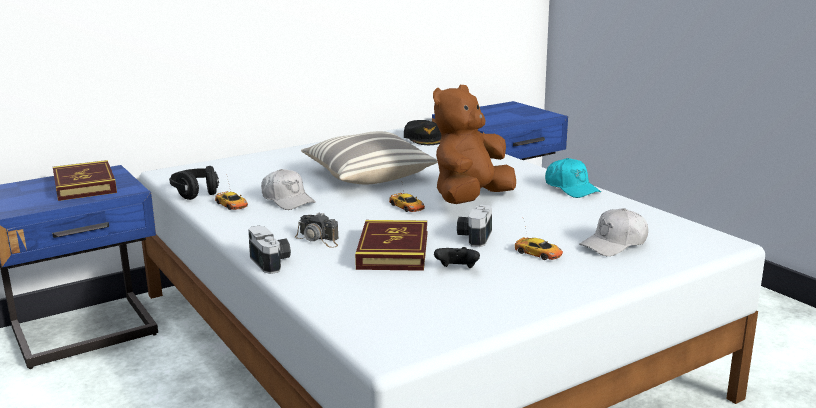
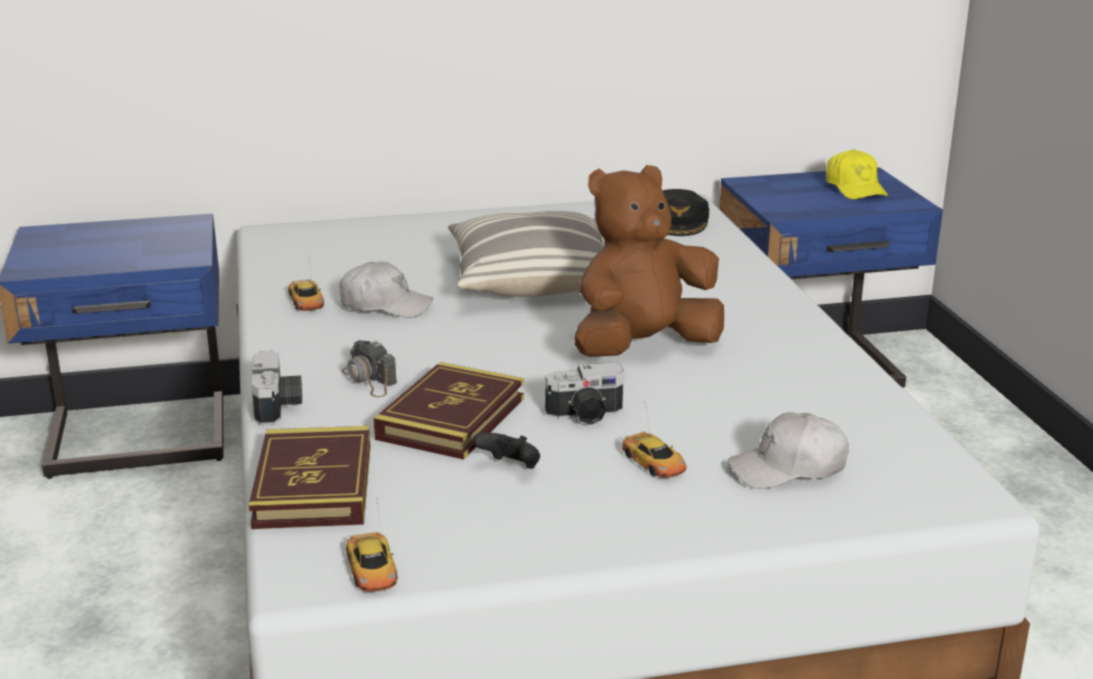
camera: 20 degrees right, 5 degrees up
book [53,160,117,201] -> book moved to [248,426,371,529]
black headphones [169,166,219,200] -> none
white cap [261,169,315,210] -> white cap turned 60 degrees counterclockwise [339,261,433,318]
toy car [389,175,425,212] -> toy car moved to [346,503,397,592]
camera [457,205,492,247] -> camera turned 135 degrees counterclockwise [545,363,624,425]
turquoise cap [545,158,601,198] -> none
none -> yellow cap [826,149,888,200]

